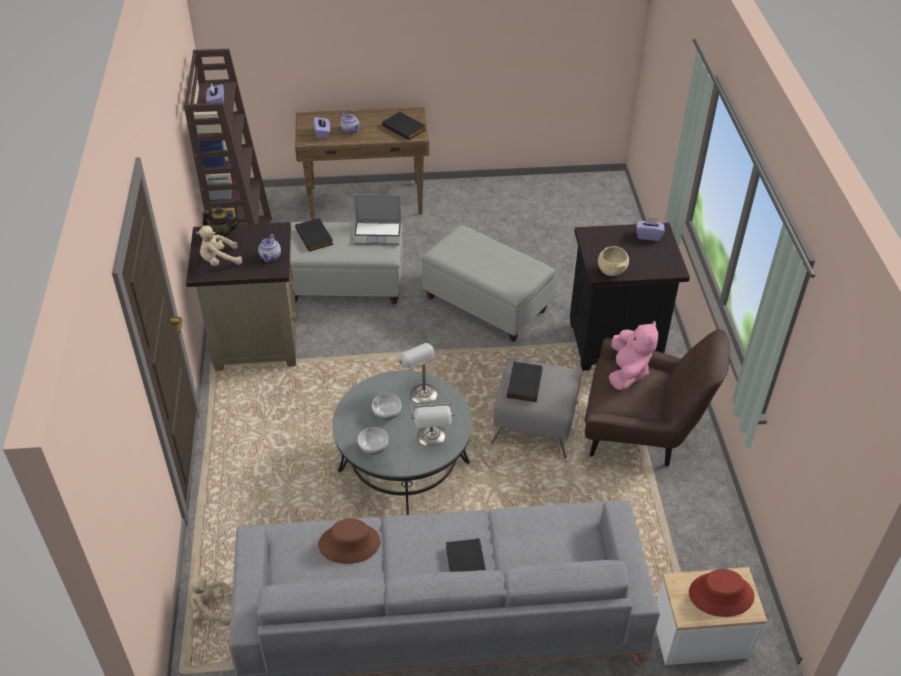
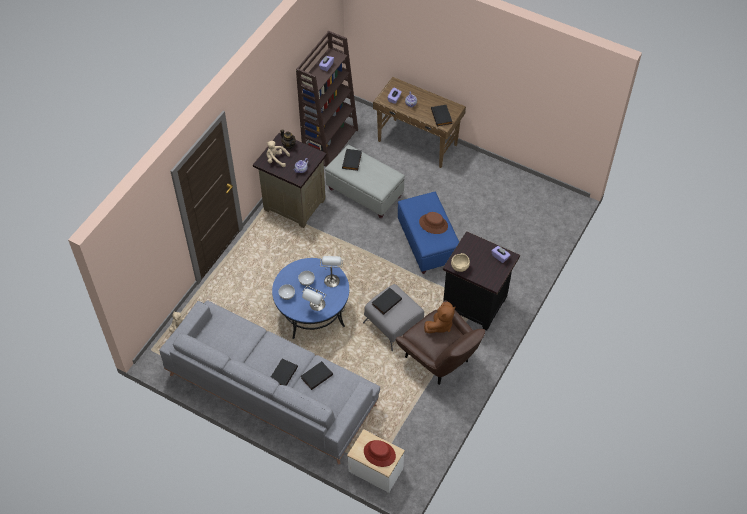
camera: 35 degrees right, 10 degrees up
brown hat [318,518,380,564] -> brown hat moved to [419,212,448,234]
grey coffee table [332,370,472,515] -> blue coffee table [272,258,349,339]
laptop [353,194,401,245] -> none
grey ottoman [421,225,555,342] -> blue ottoman [398,192,459,274]
pink plush toy [609,320,658,390] -> brown plush toy [424,302,456,333]
none -> black book [301,361,333,390]

